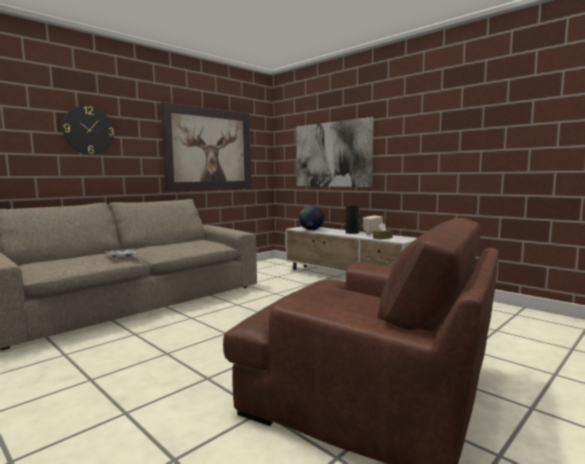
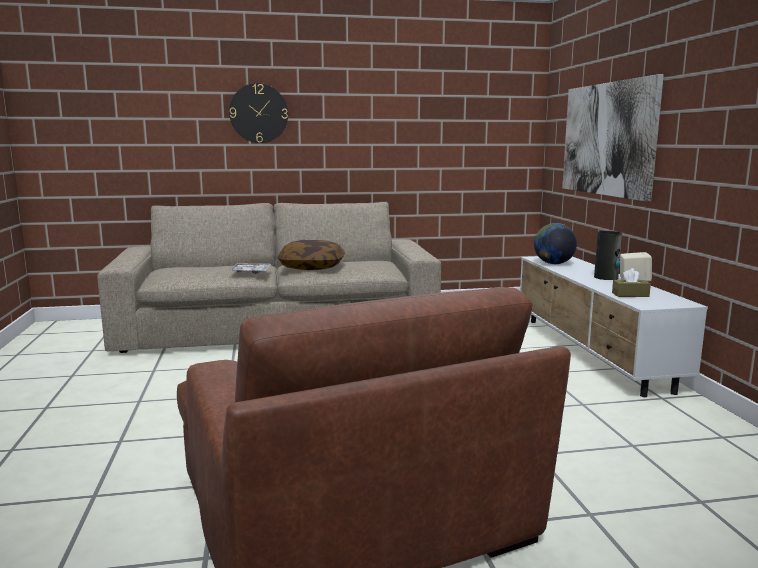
camera: 35 degrees right, 5 degrees up
picture [161,102,251,191] -> none
none -> pillow [277,240,345,270]

